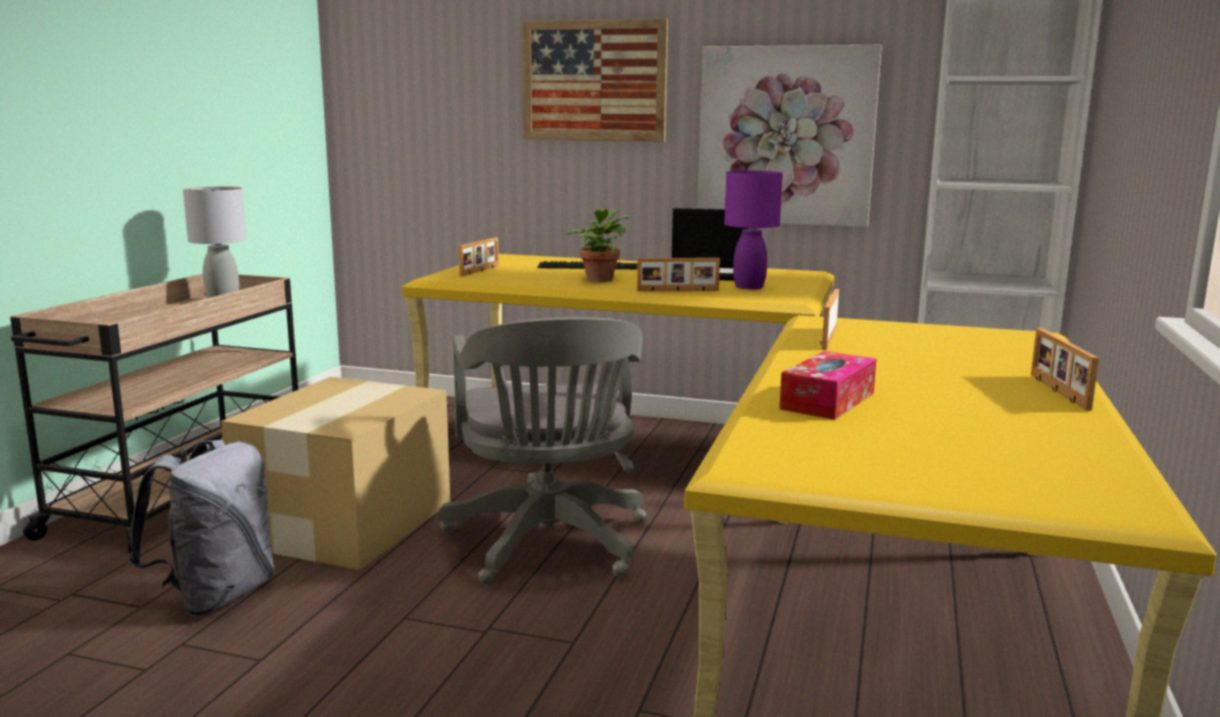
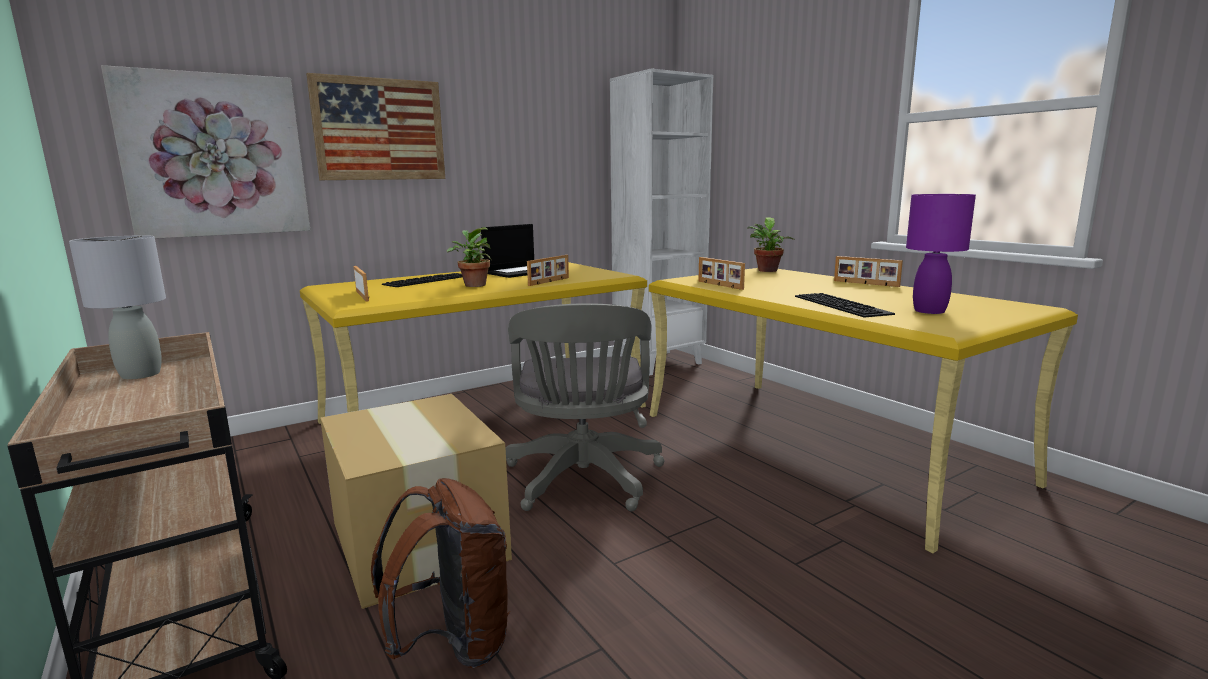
camera: 50 degrees left, 0 degrees up
grey backpack [128,440,275,616] -> brown backpack [371,478,510,668]
grey office chair [438,317,647,585] -> grey office chair turned 60 degrees clockwise [506,303,664,511]
picture [697,45,882,227] -> picture moved to [101,65,310,239]
purple table lamp [724,171,783,290] -> purple table lamp moved to [906,194,976,314]
tissue box [779,351,876,420] -> keyboard [795,293,895,318]
none -> potted plant [747,217,795,272]

